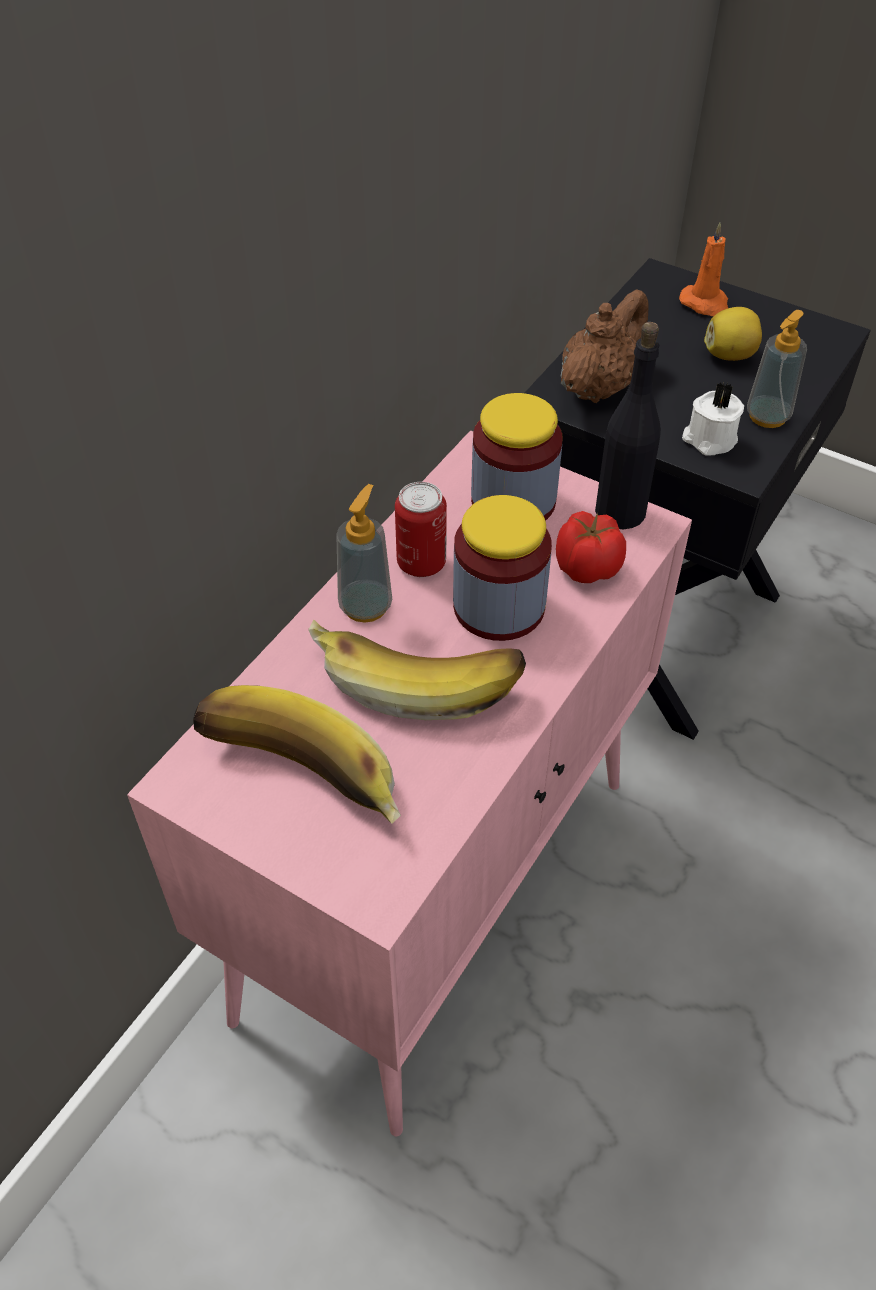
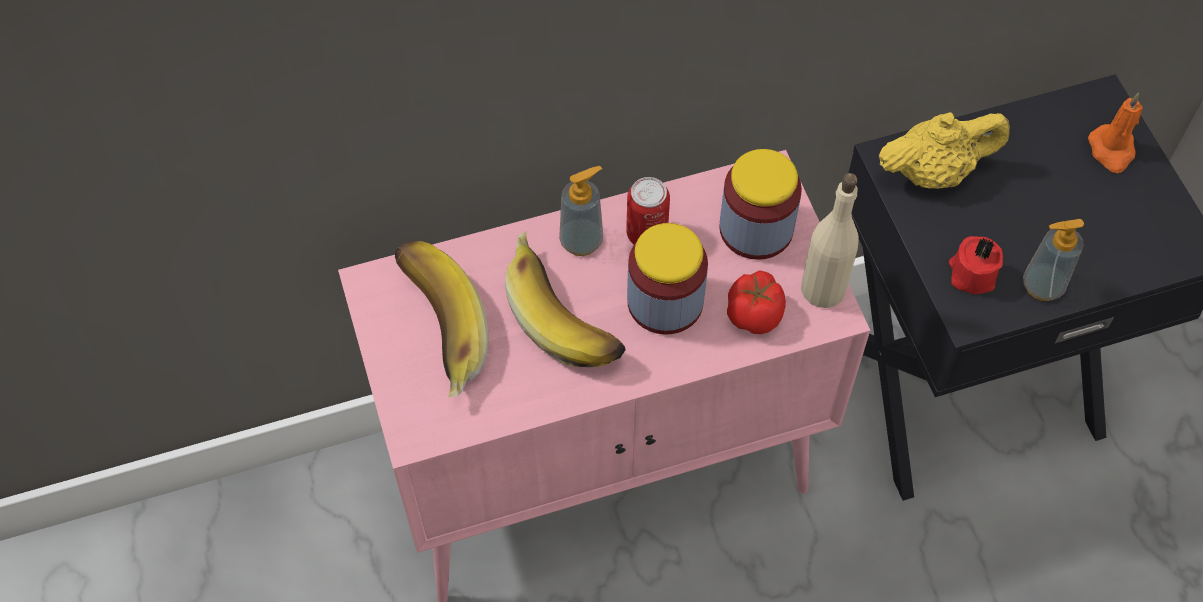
camera: 40 degrees right, 10 degrees up
brown teapot [561,289,648,403] -> yellow teapot [879,112,1010,189]
black bottle [595,322,661,529] -> beige bottle [801,173,859,308]
white candle [682,382,744,456] -> red candle [949,236,1003,294]
lemon [704,307,762,361] -> none

